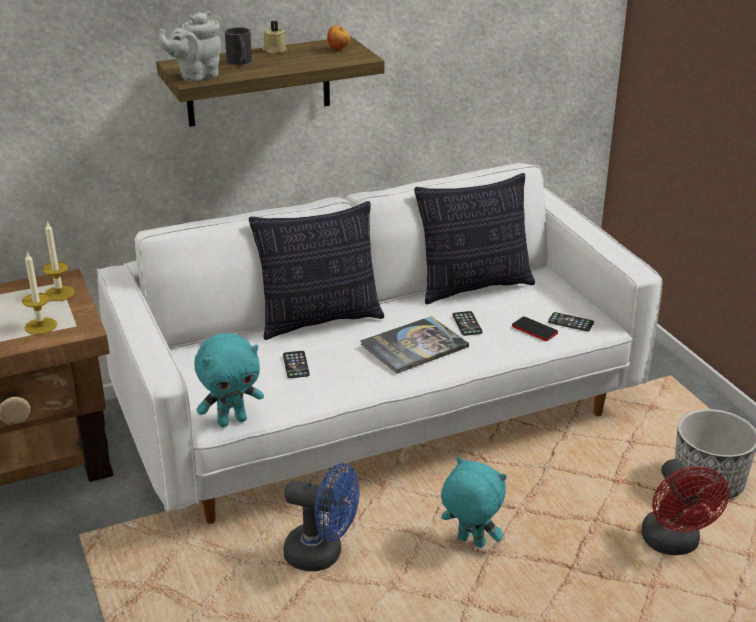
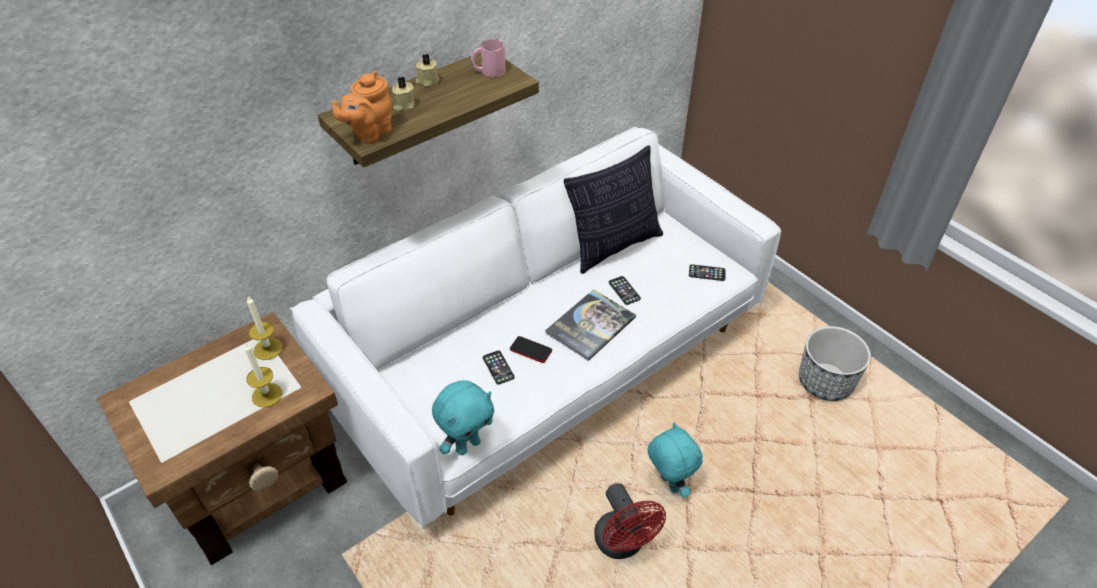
camera: 15 degrees left, 15 degrees up
grey teapot [158,12,221,82] -> orange teapot [332,71,392,144]
black mug [225,27,252,65] -> beige candle [392,77,415,111]
pillow [249,201,384,340] -> none
blue fan [283,463,359,571] -> none
apple [327,25,350,50] -> pink mug [471,39,506,77]
turquoise plush toy [441,457,507,548] -> turquoise plush toy turned 45 degrees clockwise [647,422,703,498]
phone [512,317,558,341] -> phone moved to [510,336,552,363]
red fan [641,459,729,555] -> red fan moved to [594,483,666,559]

